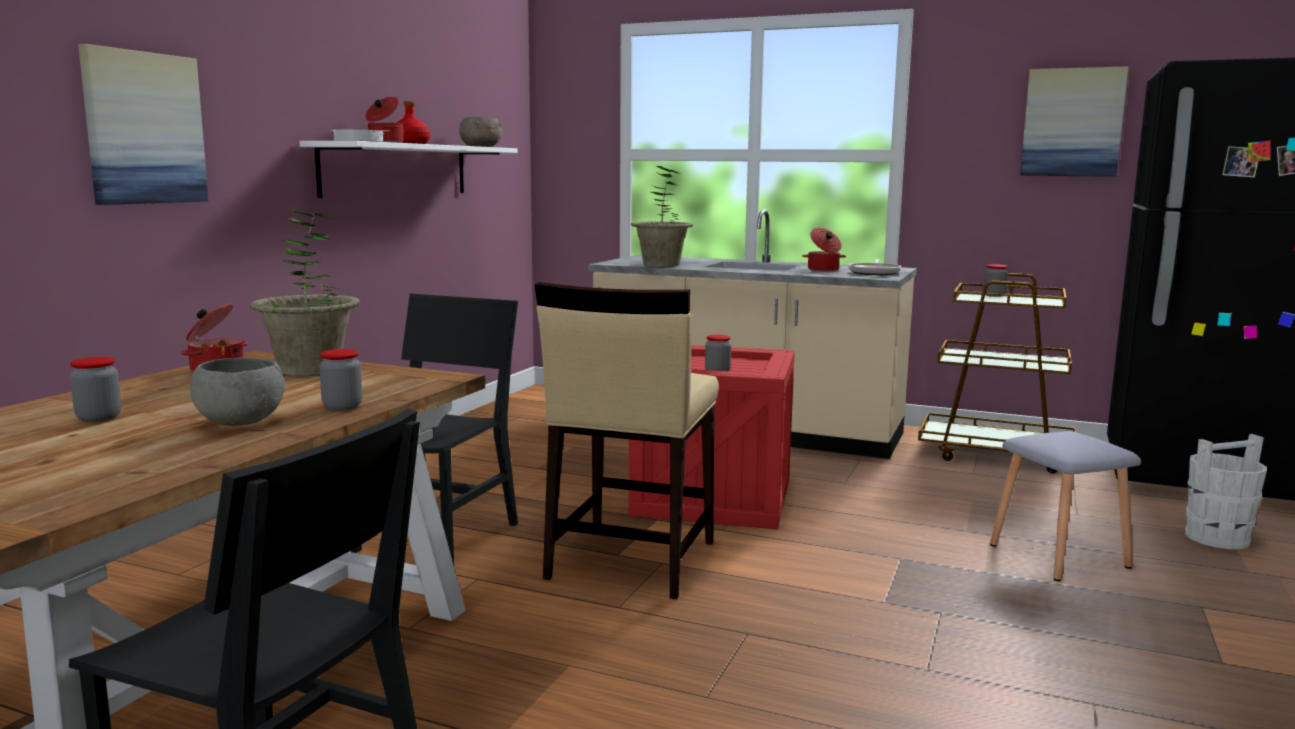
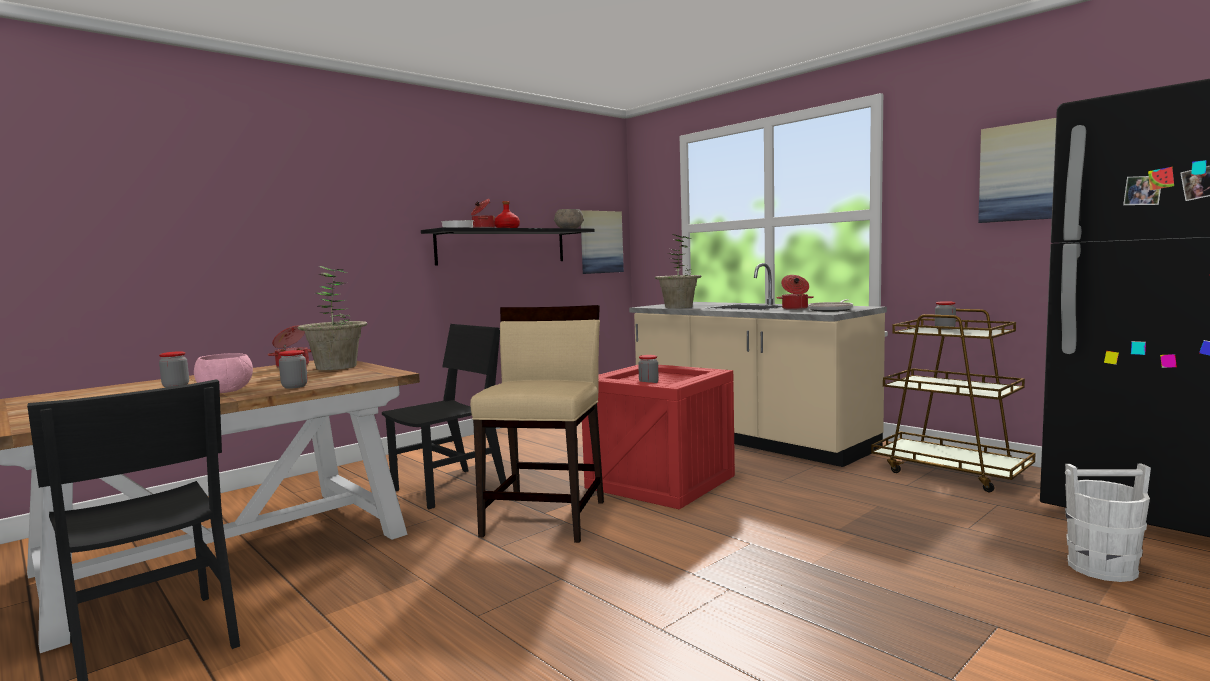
camera: 25 degrees right, 5 degrees down
picture [78,44,208,205] -> picture moved to [581,210,624,274]
grey bowl [190,357,285,426] -> pink bowl [194,353,253,393]
white shelf [300,141,518,198] -> black shelf [421,227,595,266]
beige chair [535,282,719,600] -> beige chair turned 150 degrees clockwise [470,305,604,543]
grey stool [990,431,1141,581] -> none

